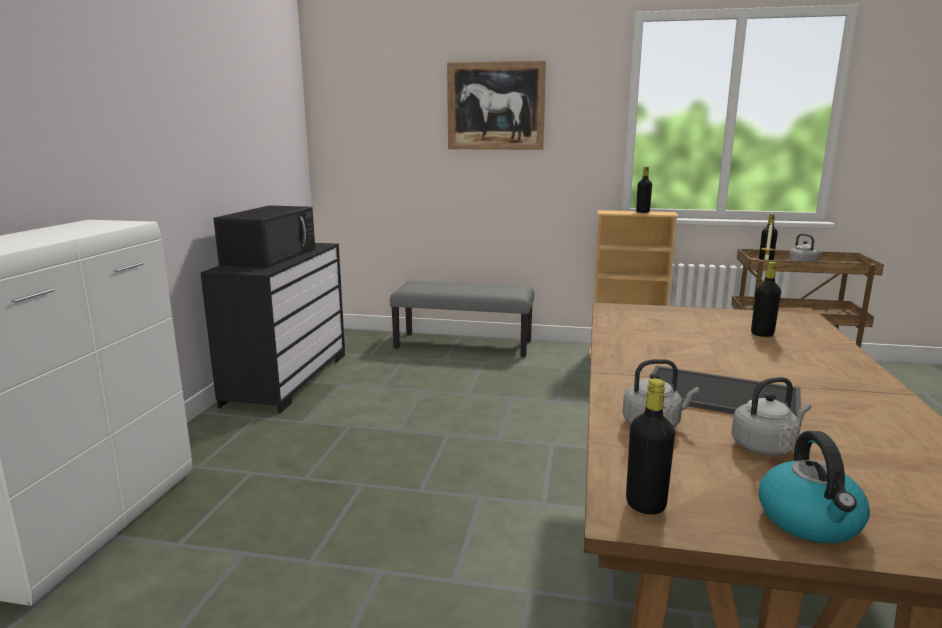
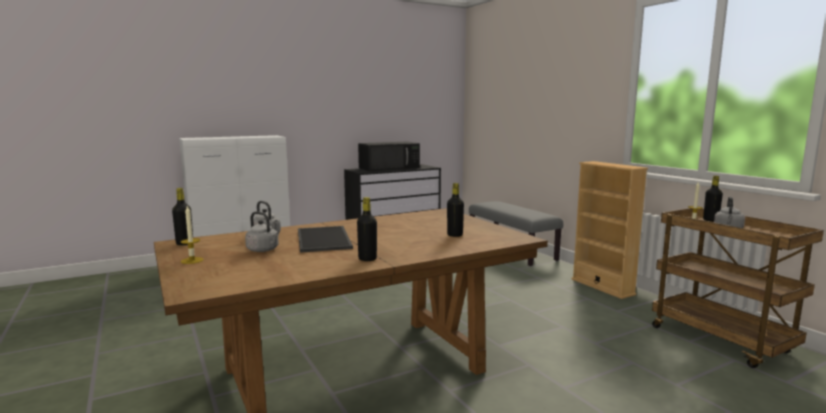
camera: 50 degrees right, 5 degrees down
picture [447,61,546,150] -> none
black bottle [636,167,652,213] -> black bottle moved to [357,197,377,261]
kettle [759,431,870,543] -> candle [181,206,204,264]

